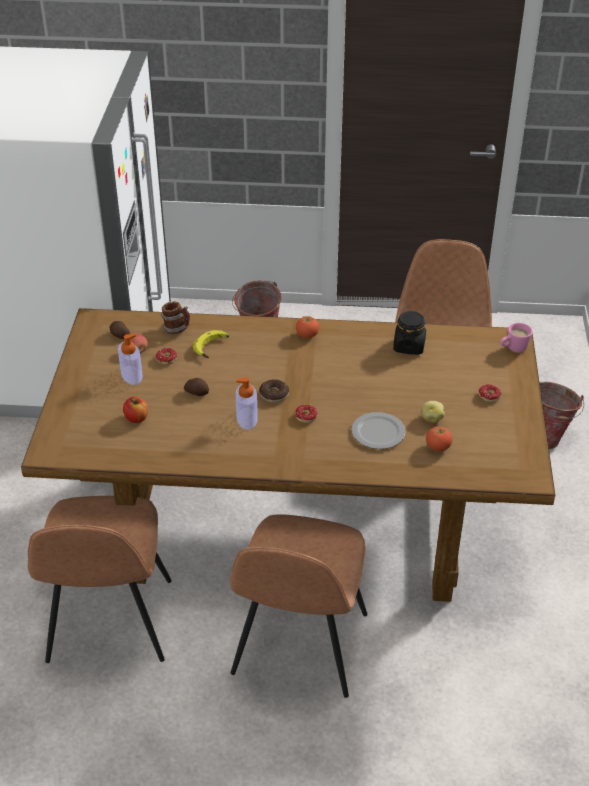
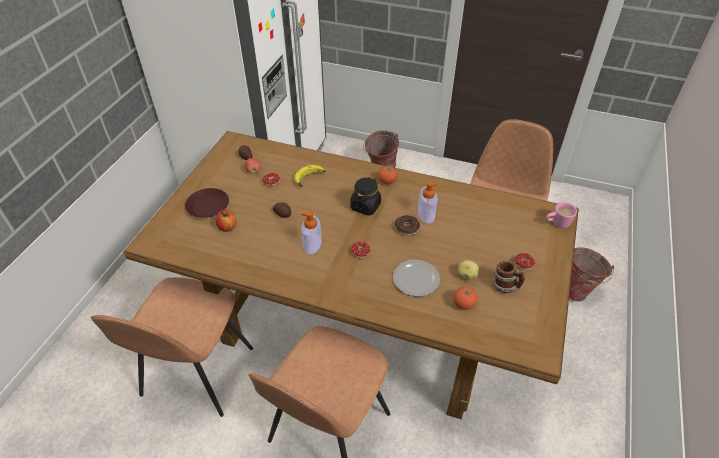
camera: 15 degrees right, 5 degrees up
soap dispenser [118,333,143,385] -> soap dispenser moved to [418,182,438,224]
mug [161,301,190,334] -> mug moved to [493,261,525,293]
donut [259,379,289,403] -> donut moved to [395,215,420,236]
black jar [393,311,426,355] -> black jar moved to [350,177,381,215]
none -> brown plate [185,188,229,218]

